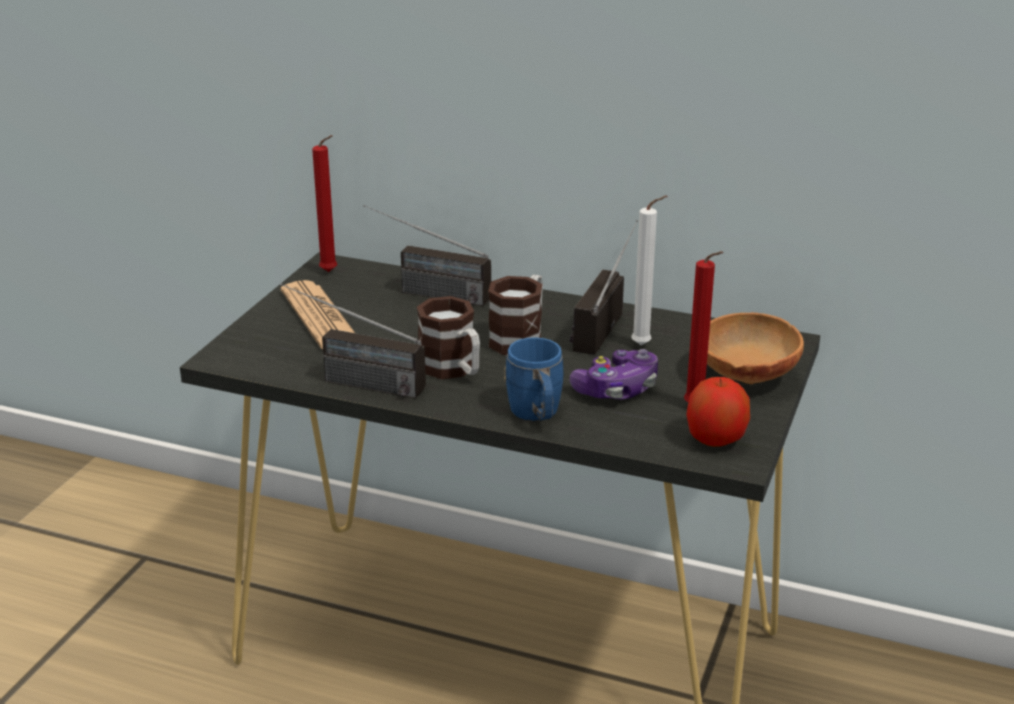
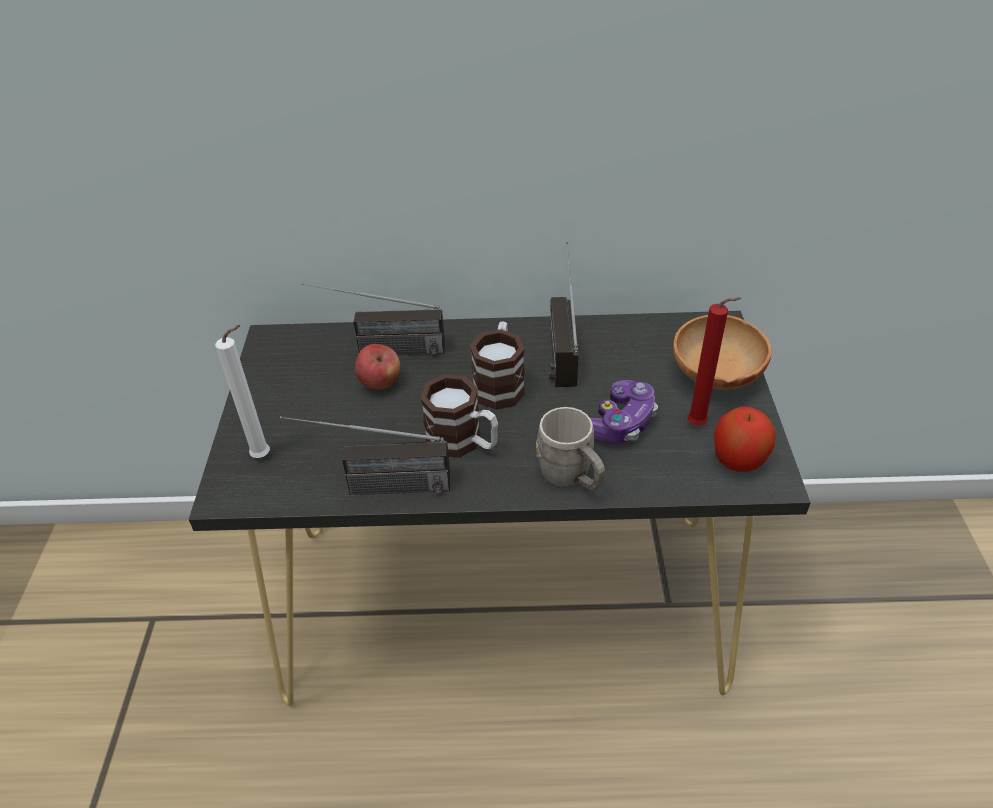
camera: 20 degrees left, 15 degrees up
newspaper [281,280,355,349] -> none
red candle [312,135,337,272] -> none
blue mug [504,337,564,421] -> grey mug [536,407,605,490]
white candle [631,196,667,345] -> white candle moved to [215,325,270,458]
none -> apple [355,344,400,390]

